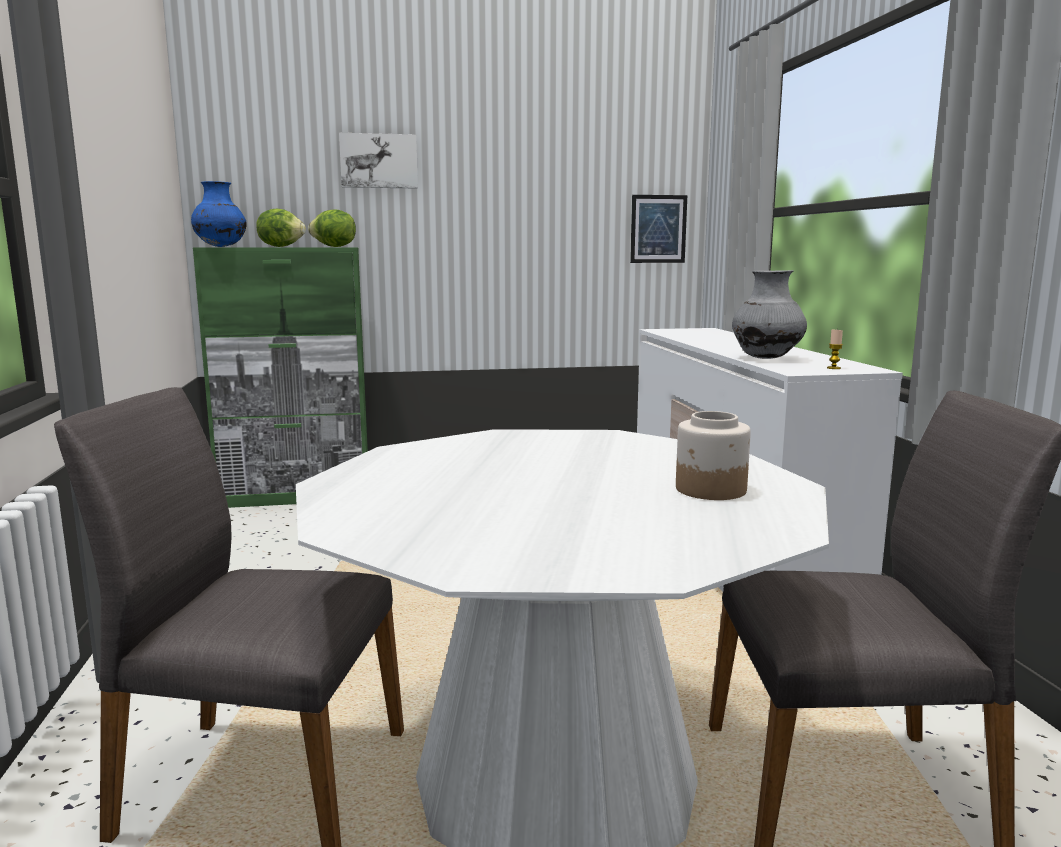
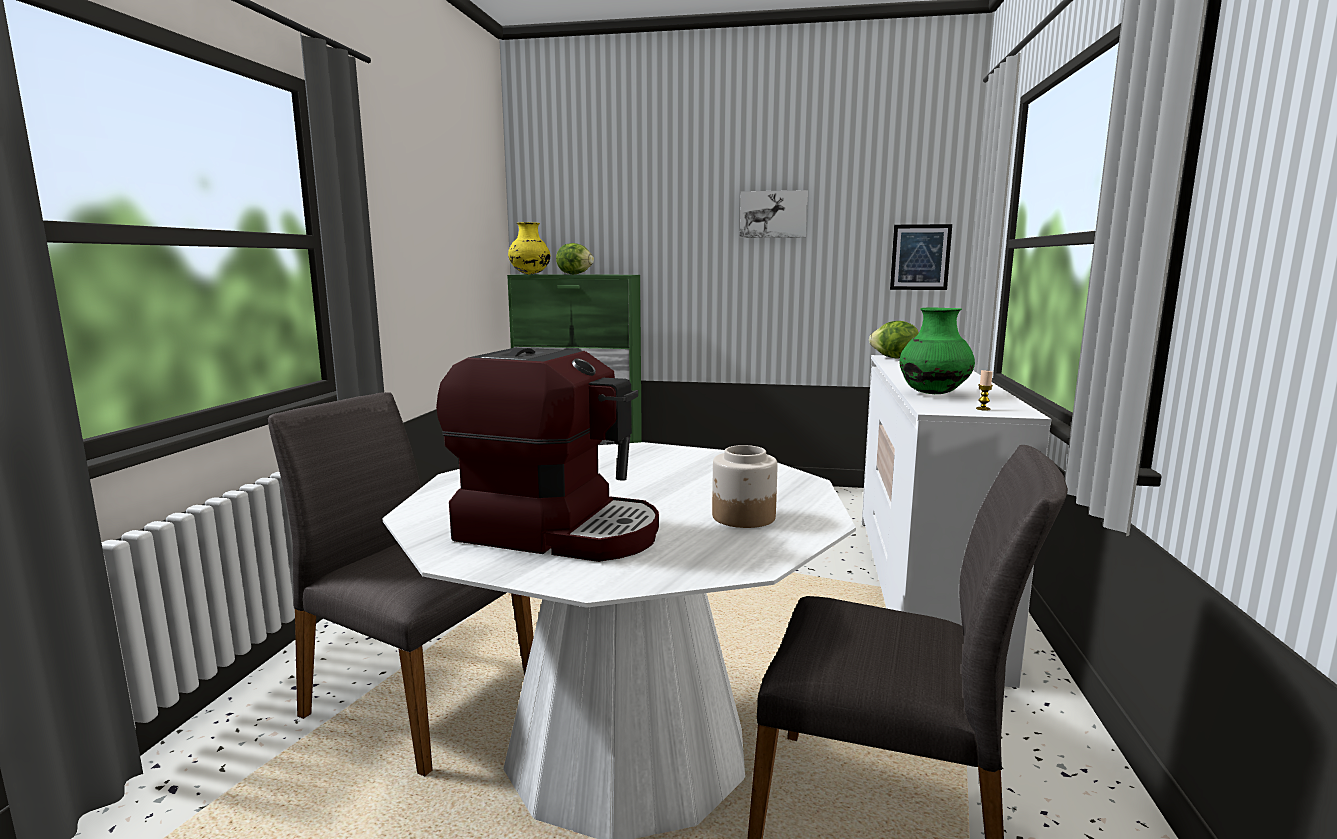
camera: 20 degrees right, 0 degrees up
blue vase [191,181,247,247] -> yellow vase [508,222,550,274]
lettuce [308,209,356,247] -> lettuce moved to [869,321,919,359]
picture [339,133,418,188] -> picture moved to [740,190,808,238]
grey vase [732,270,807,359] -> green vase [899,307,975,394]
none -> coffee machine [436,348,659,562]

